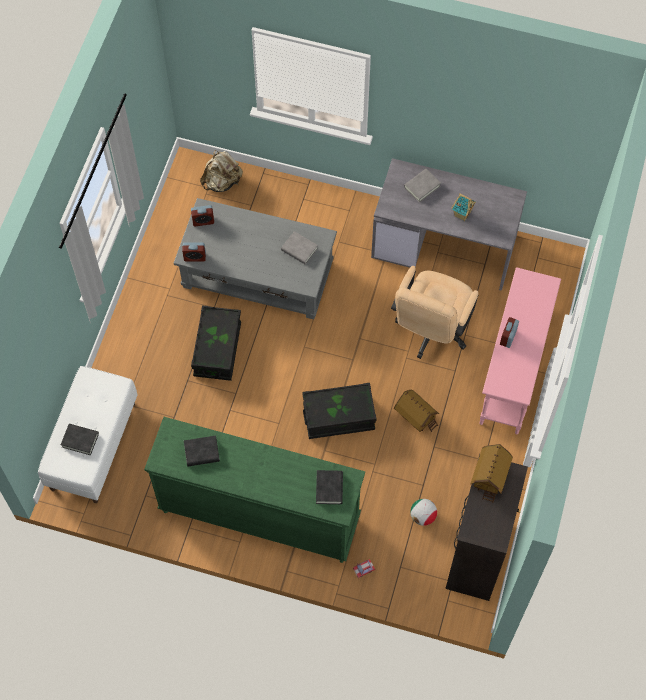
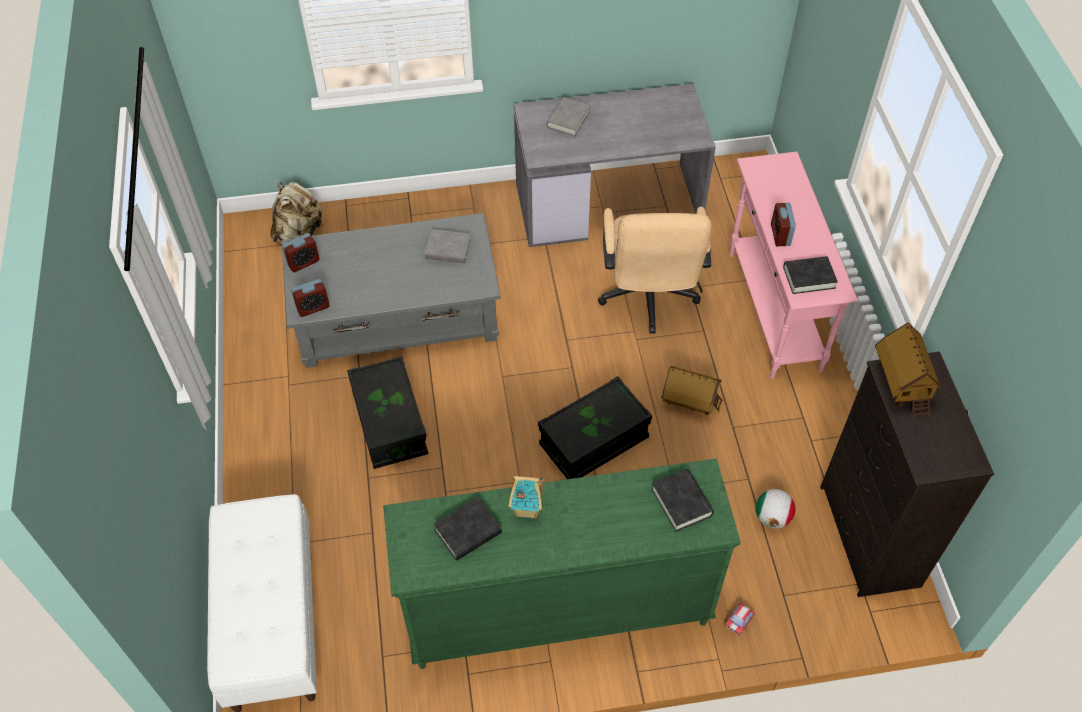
camera: 25 degrees left, 10 degrees down
black book [61,424,99,455] -> black book moved to [783,256,838,294]
toy house [452,193,476,221] -> toy house moved to [509,476,545,519]

